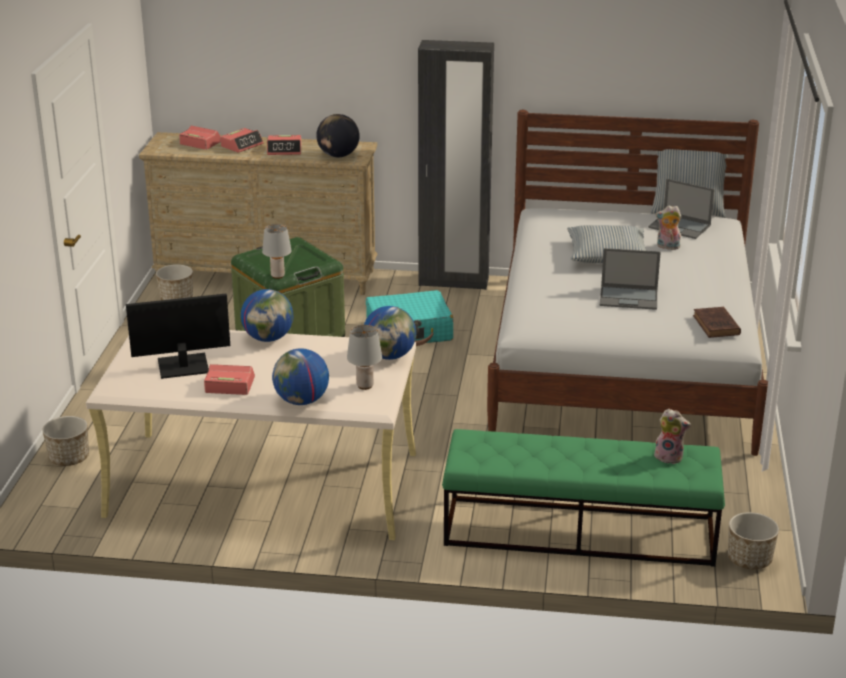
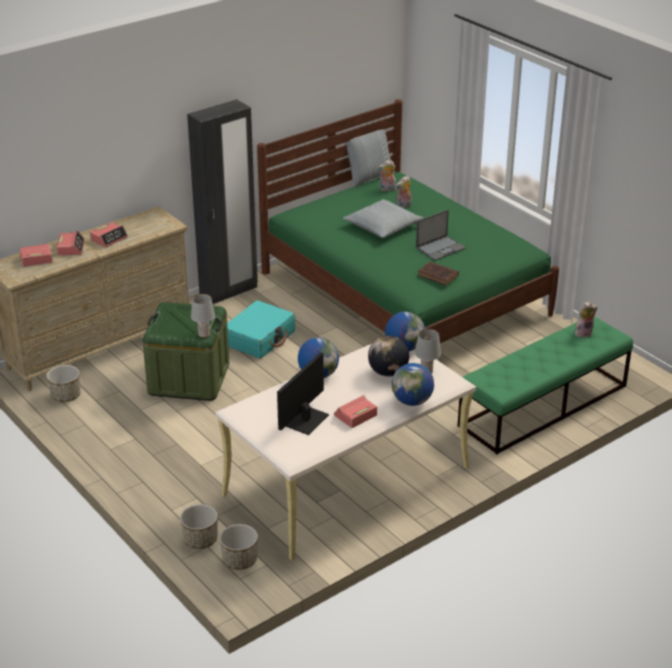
camera: 45 degrees left, 5 degrees up
globe [316,114,360,157] -> globe moved to [368,335,409,377]
white bed [487,110,768,456] -> green bed [257,99,559,343]
laptop [648,179,714,239] -> plush toy [377,160,396,191]
brown book [693,307,741,338] -> brown book moved to [418,262,459,286]
planter [728,512,779,569] -> planter moved to [220,524,258,570]

